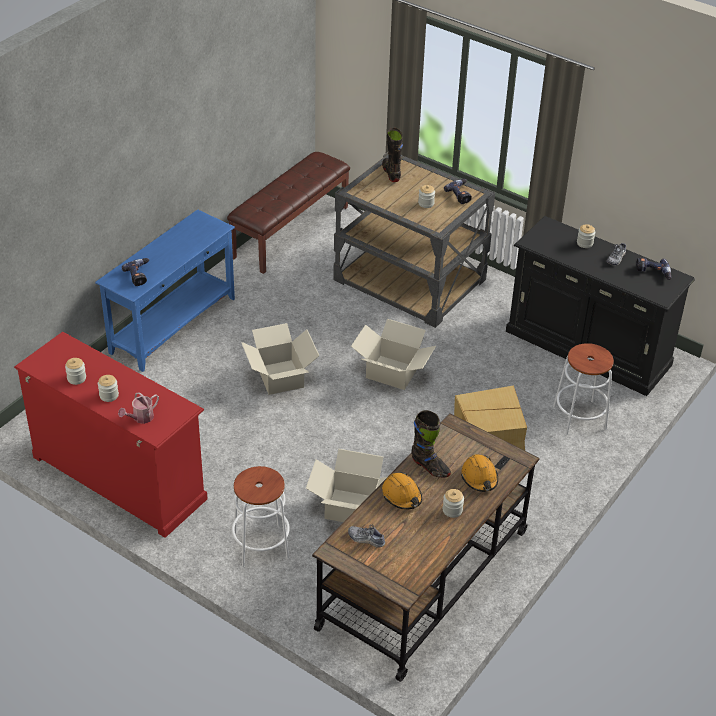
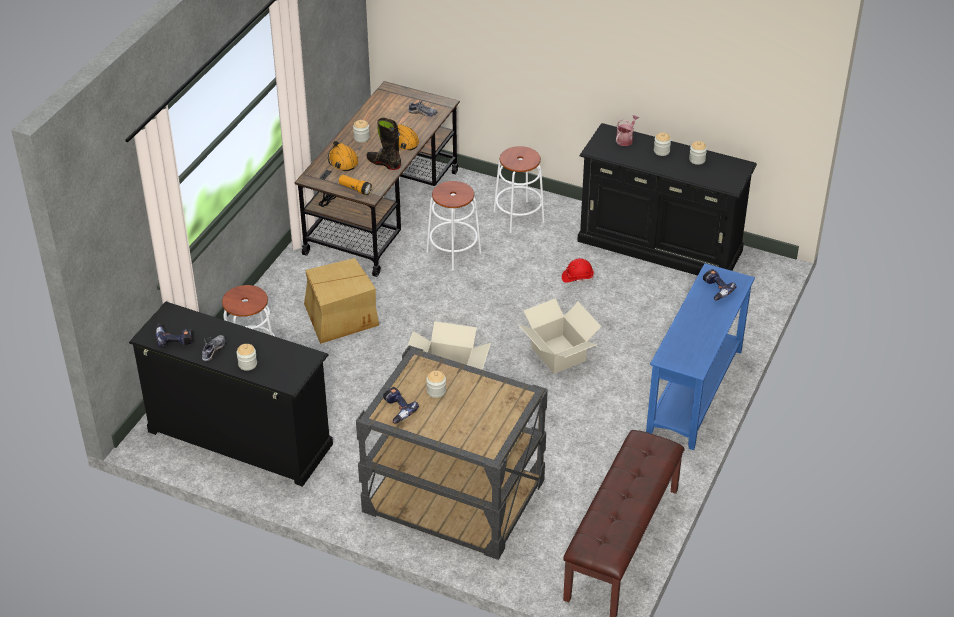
camera: 170 degrees right, 0 degrees up
red cabinet [14,332,208,538] -> black cabinet [577,123,757,276]
cardboard box [306,449,387,522] -> white stool [426,181,482,270]
black boot [382,128,403,182] -> none
none -> flashlight [339,174,372,195]
none -> red hard hat [562,258,594,283]

